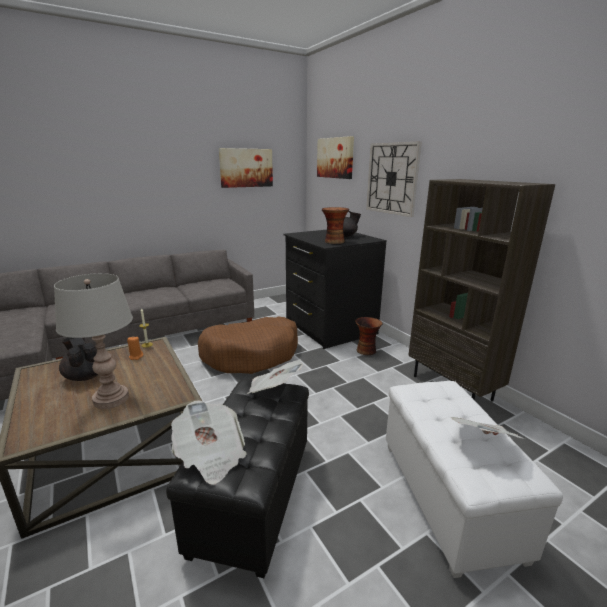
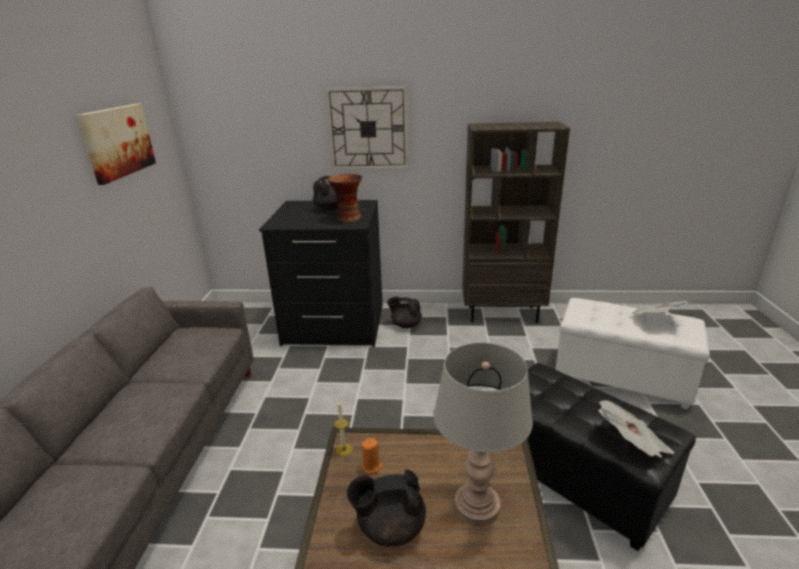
camera: 55 degrees left, 5 degrees up
brown dog bed [198,317,298,374] -> none
newspaper [247,360,303,394] -> none
picture [317,136,354,179] -> none
vase [355,317,382,355] -> black teapot [387,296,422,328]

